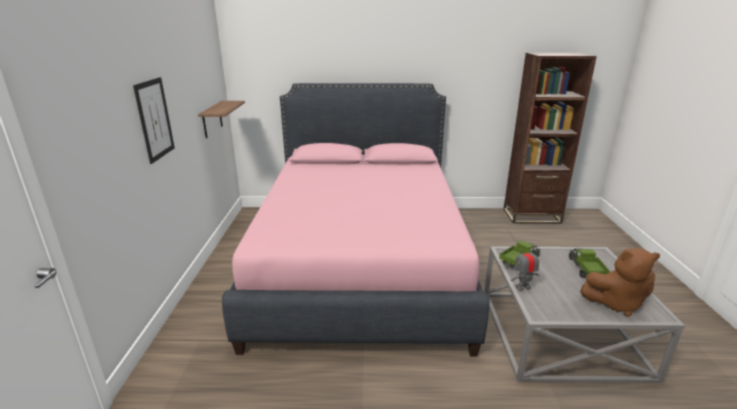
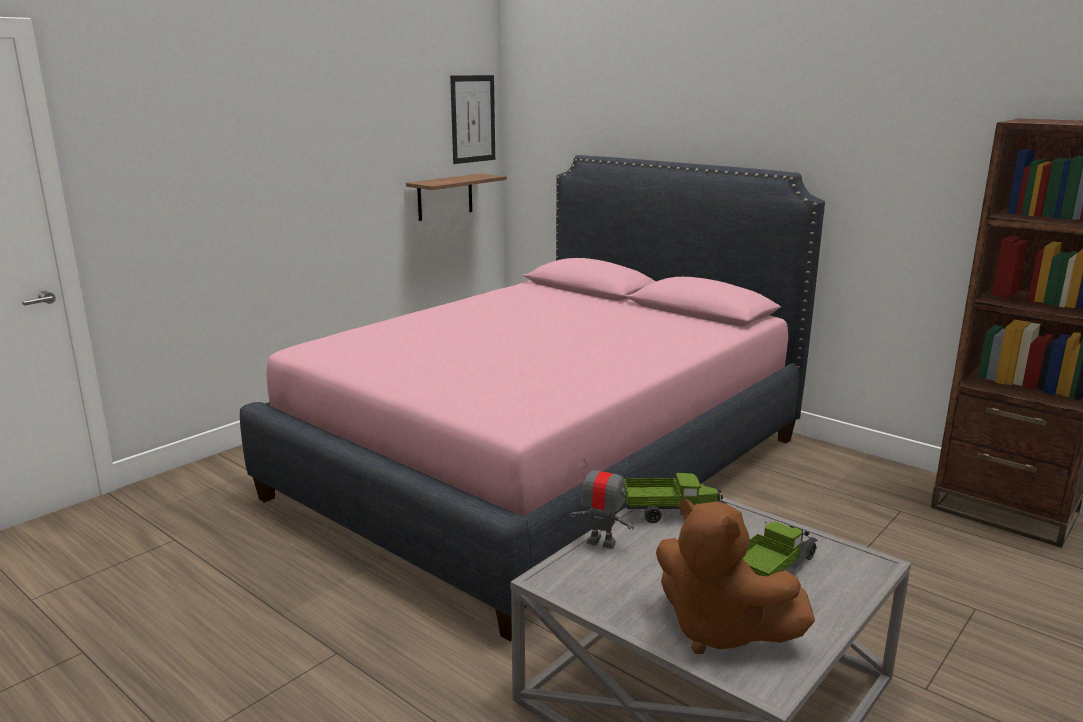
camera: 40 degrees right, 5 degrees down
picture [133,77,175,164] -> picture moved to [450,75,495,164]

